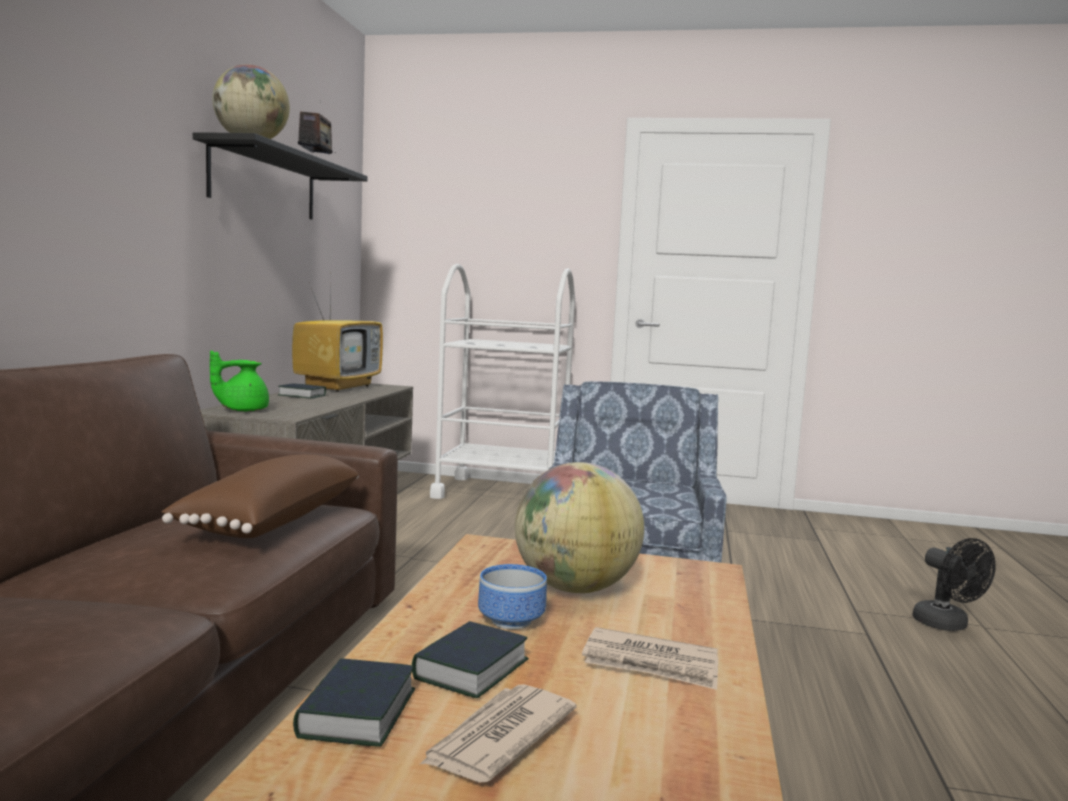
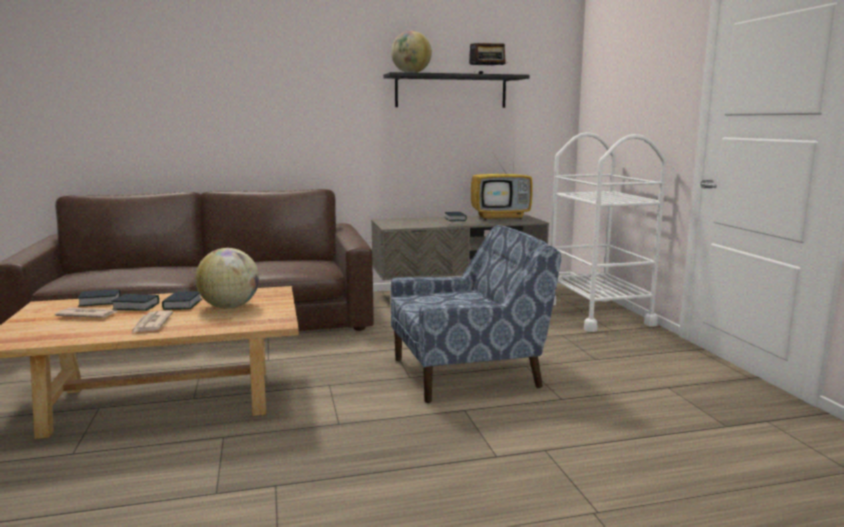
camera: 65 degrees right, 5 degrees up
brown pillow [161,454,359,538] -> none
green teapot [210,350,269,411] -> none
bowl [478,564,547,630] -> book [162,291,202,310]
black fan [913,538,996,631] -> none

